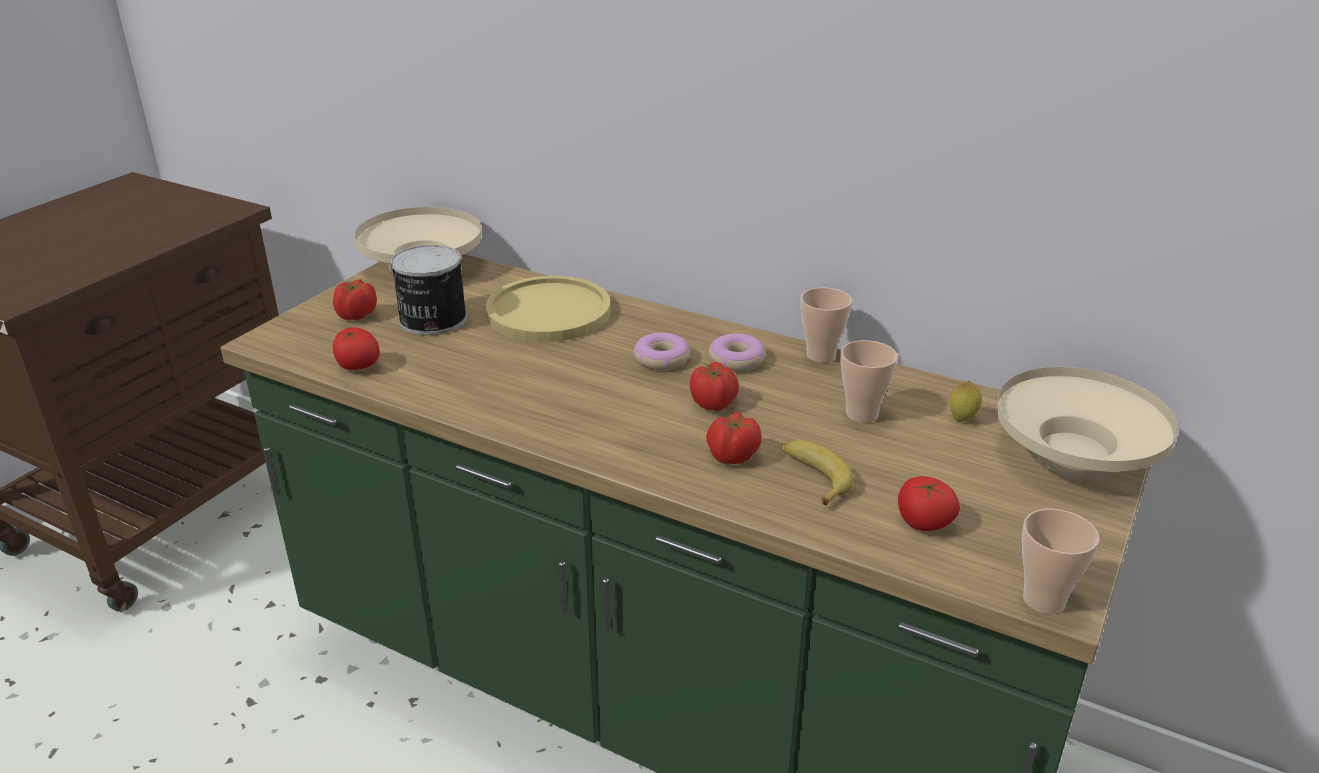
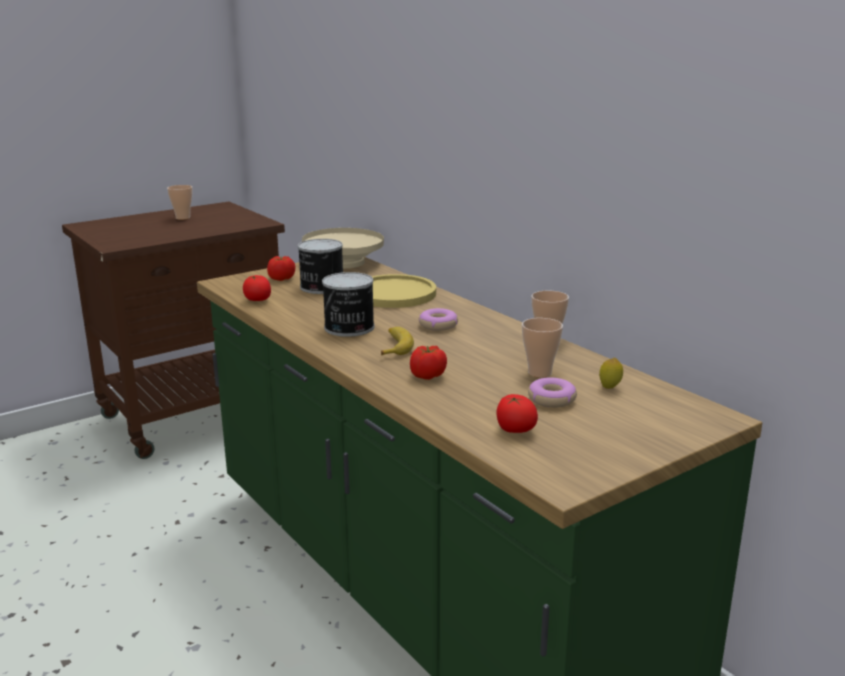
camera: 25 degrees right, 10 degrees down
tomato [690,362,739,411] -> none
donut [709,333,765,371] -> donut moved to [528,377,577,408]
banana [781,440,854,506] -> banana moved to [381,327,414,355]
beige bowl [997,367,1178,480] -> none
cup [1022,509,1100,614] -> cup moved to [167,185,193,220]
none -> can [322,272,374,337]

